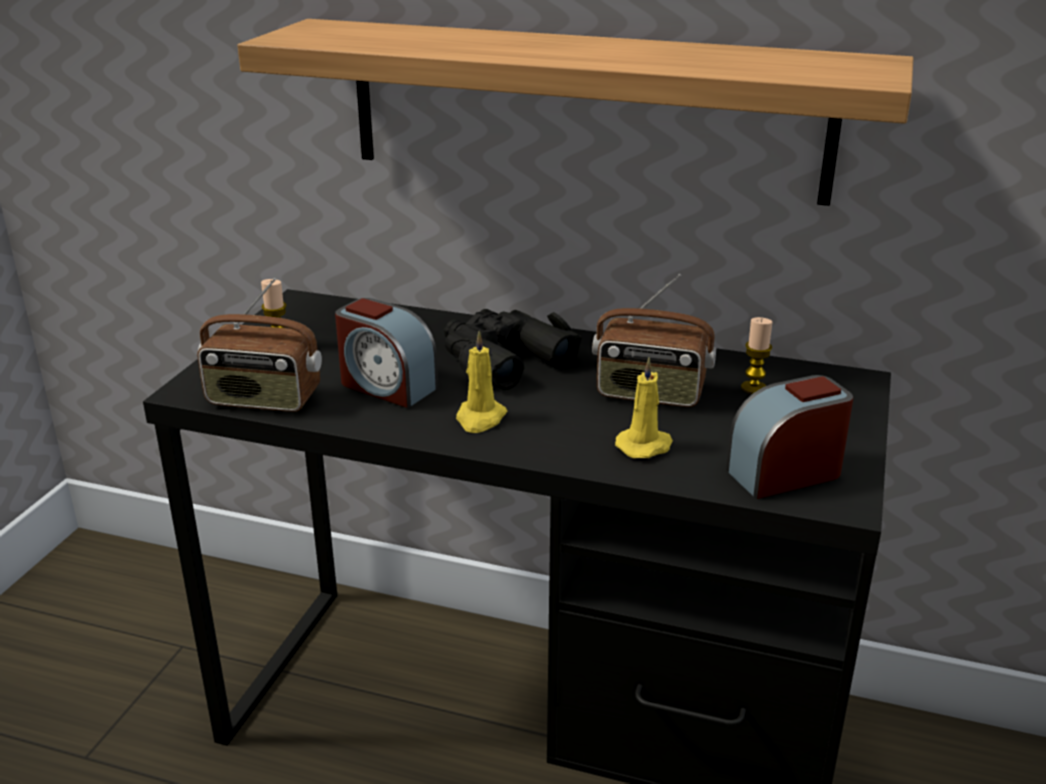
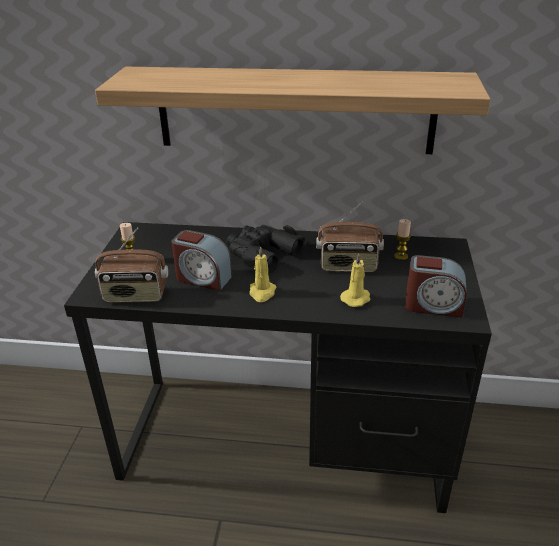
camera: 10 degrees left, 5 degrees up
alarm clock [726,375,853,499] -> alarm clock turned 135 degrees counterclockwise [405,255,467,318]

